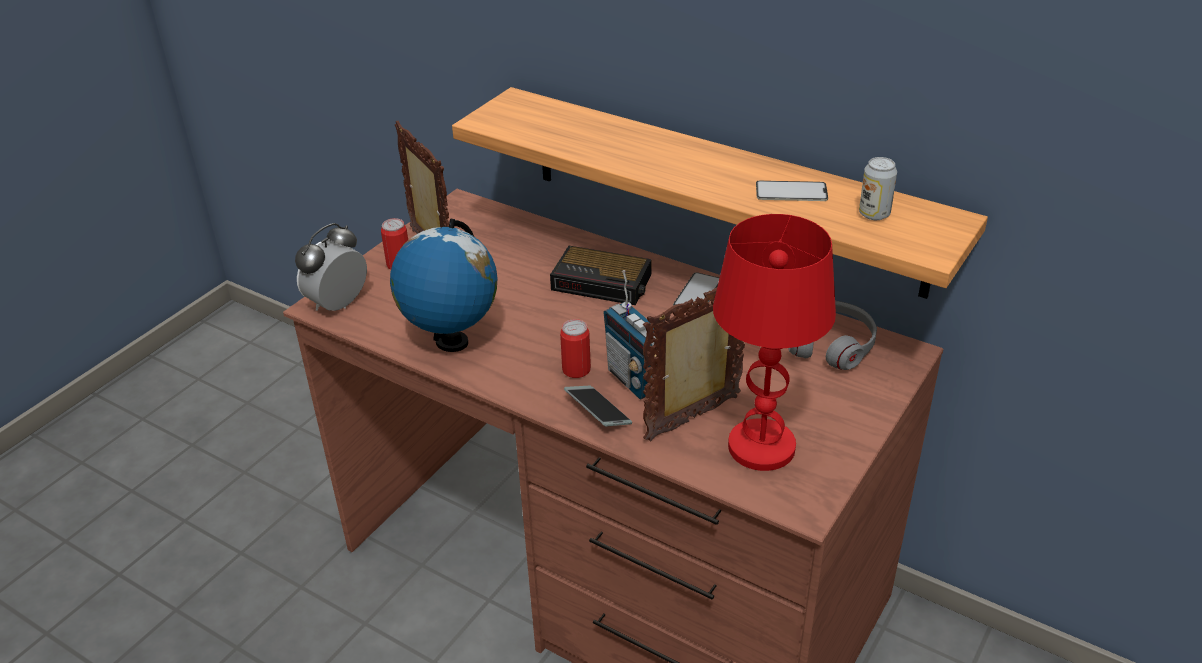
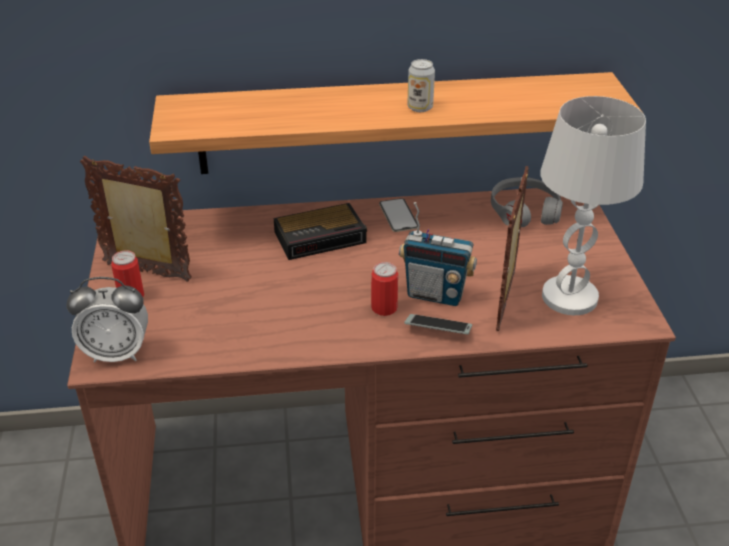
camera: 40 degrees left, 0 degrees up
alarm clock [295,223,367,311] -> alarm clock turned 90 degrees counterclockwise [66,277,148,363]
globe [390,219,498,352] -> none
red table lamp [713,214,836,471] -> white table lamp [540,96,646,315]
phone [756,181,828,201] -> none
can [859,157,897,220] -> can moved to [407,59,435,112]

